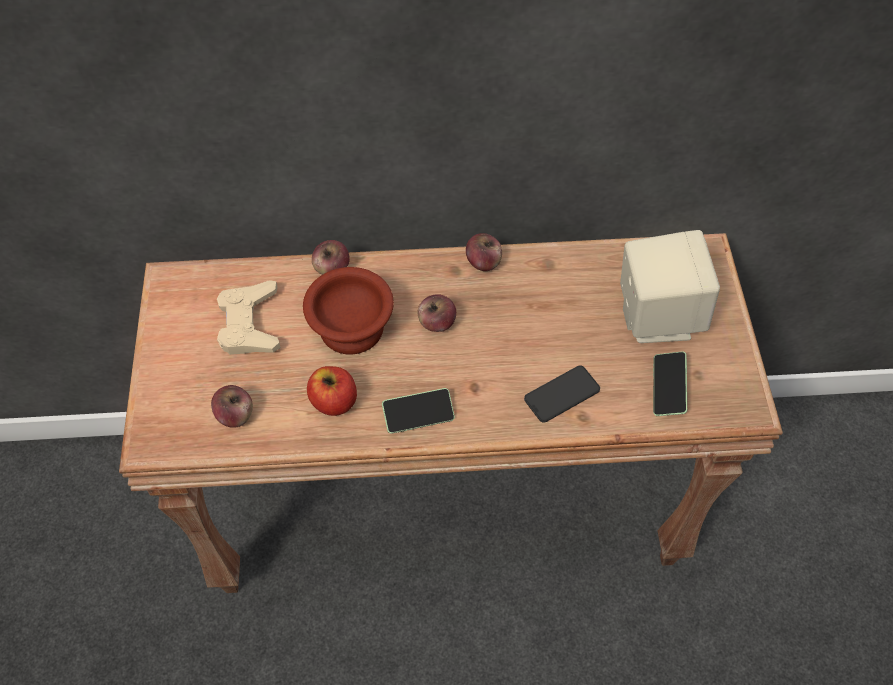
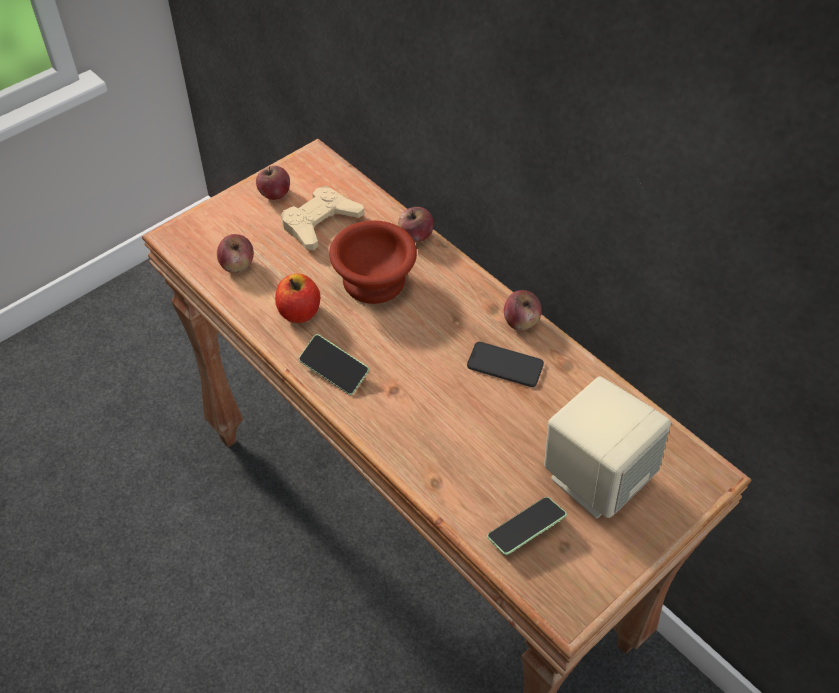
camera: 50 degrees right, 5 degrees down
apple [417,294,456,332] -> apple moved to [256,166,290,200]
phone [524,365,600,423] -> phone moved to [467,342,544,387]

